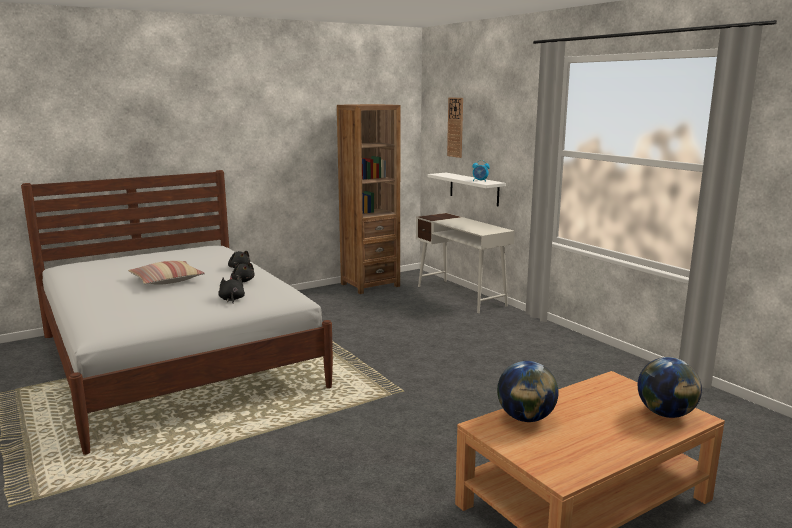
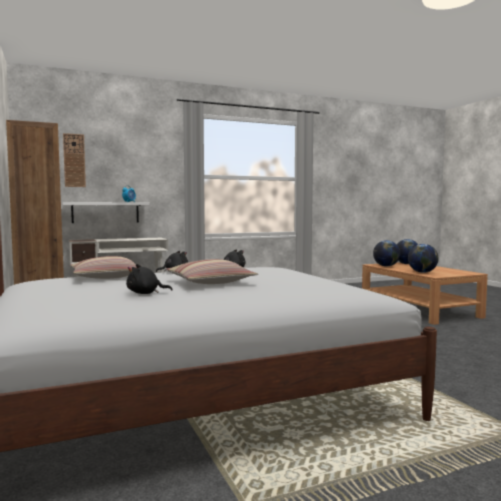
camera: 80 degrees left, 10 degrees down
black plush toy [218,276,245,304] -> black plush toy moved to [126,264,172,294]
none -> pillow [70,256,137,279]
none -> globe [373,240,400,267]

